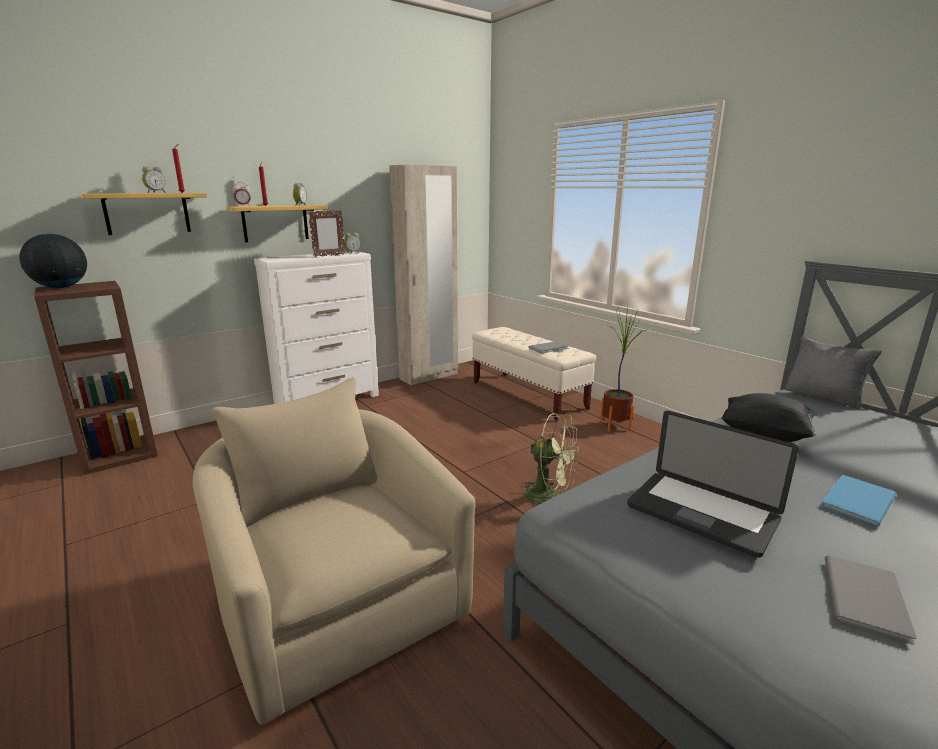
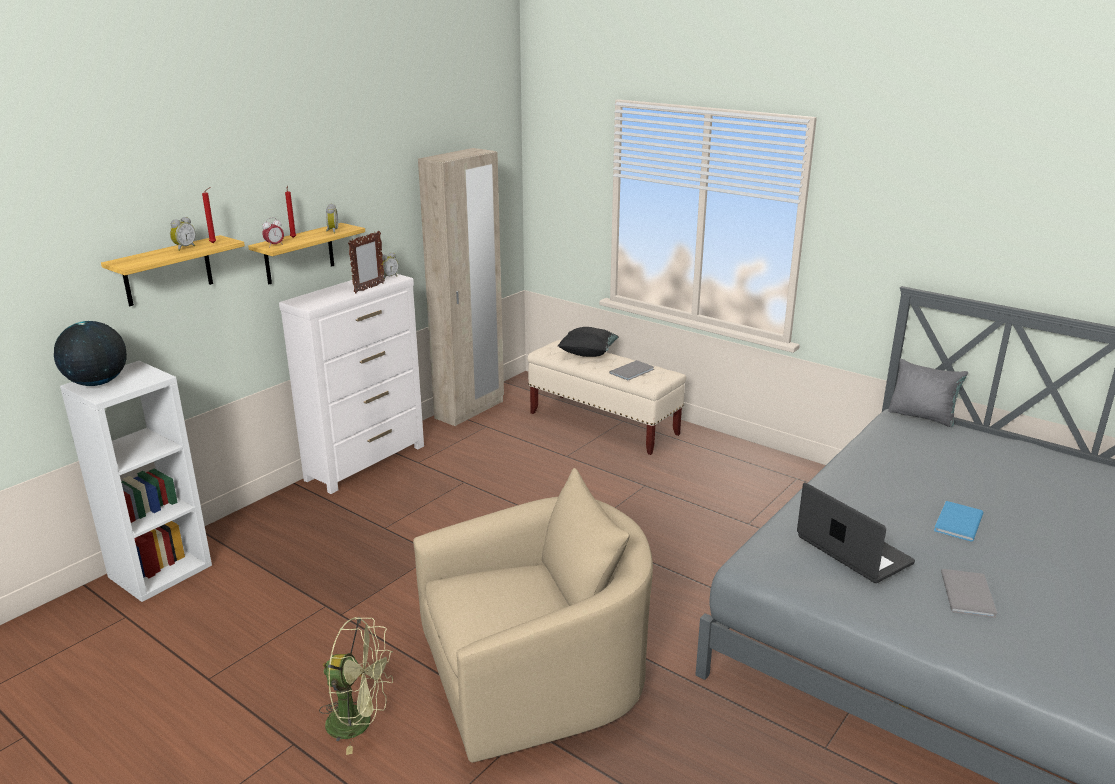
camera: 15 degrees left, 5 degrees up
brown bookcase [34,281,158,475] -> white bookcase [60,361,212,602]
beige armchair [193,377,475,725] -> beige armchair turned 120 degrees clockwise [413,468,653,763]
green fan [519,413,579,504] -> green fan moved to [319,617,393,755]
potted plant [600,306,646,431] -> none
laptop [627,411,799,558] -> laptop turned 150 degrees counterclockwise [797,483,915,583]
black pillow [721,393,817,442] -> black pillow moved to [558,327,619,357]

